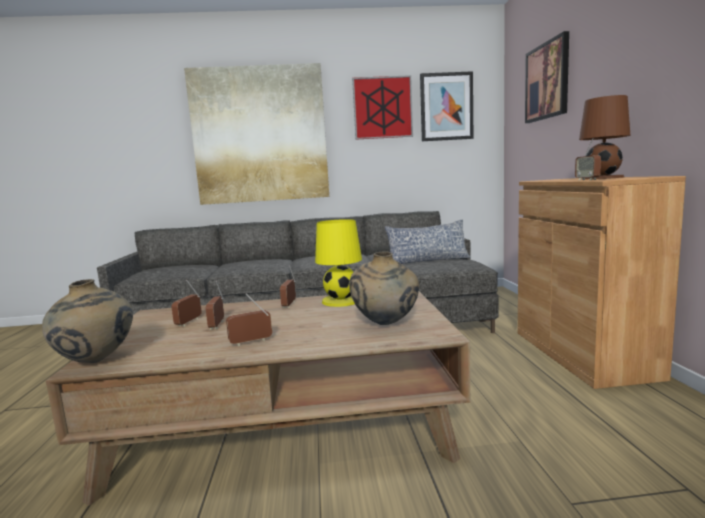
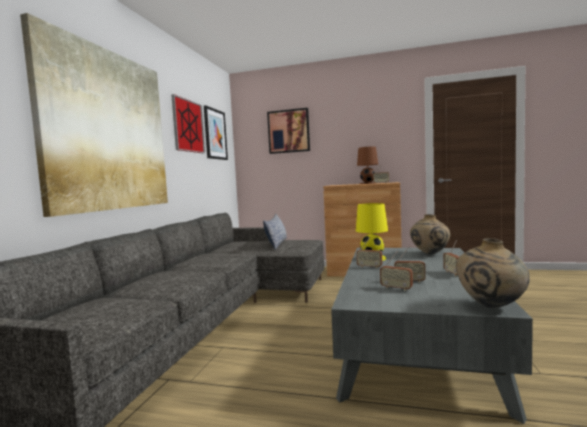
camera: 70 degrees left, 5 degrees down
brown coffee table [46,291,471,505] -> grey coffee table [331,248,533,424]

